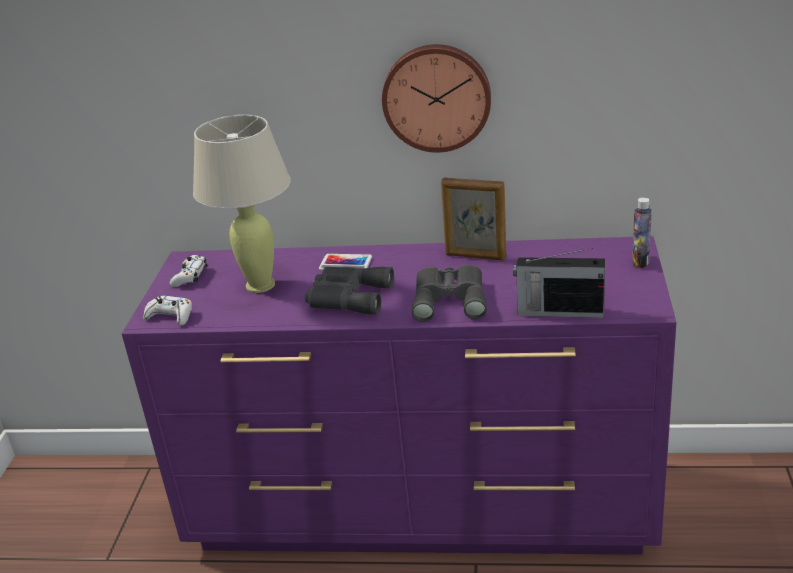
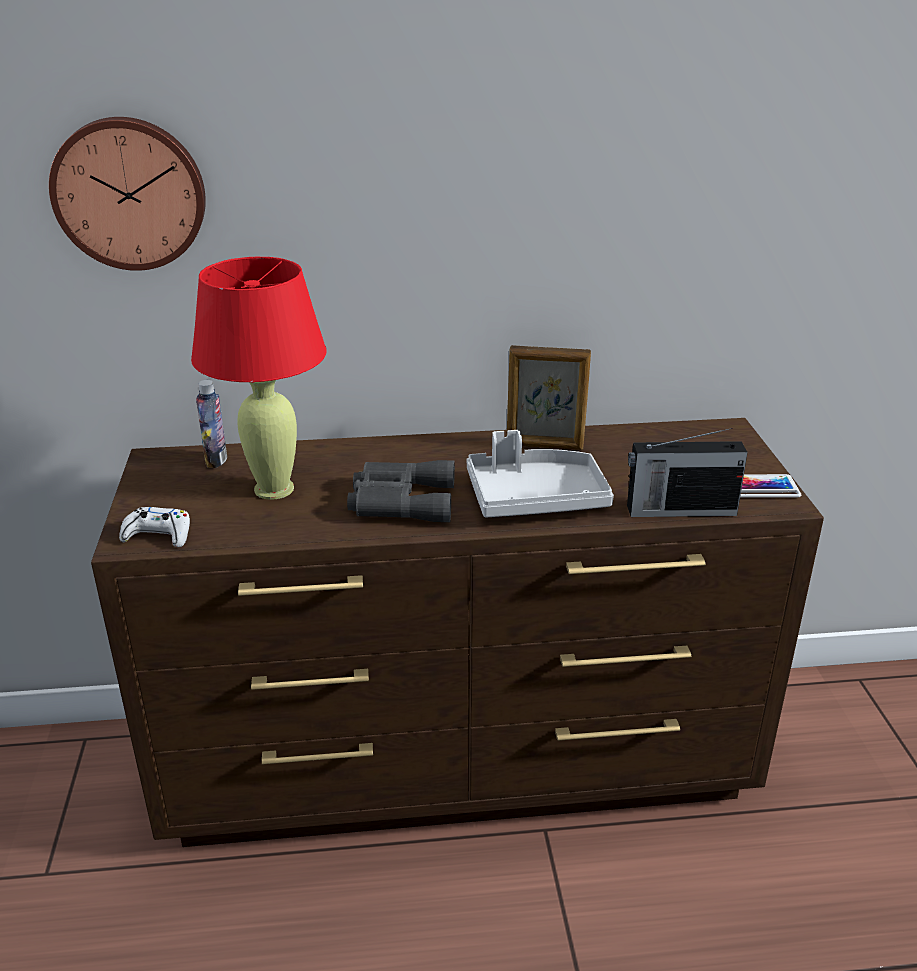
camera: 15 degrees left, 0 degrees up
purple dresser [122,236,677,555] -> brown dresser [91,418,824,847]
white game controller [170,255,207,287] -> none
beige table lamp [193,115,290,293] -> red table lamp [191,257,327,500]
phone [319,254,372,270] -> phone moved to [740,474,801,498]
wall clock [382,44,491,153] -> wall clock moved to [49,117,206,271]
grey binoculars [412,265,487,322] -> grey tray [466,430,614,517]
bottle [632,197,652,268] -> bottle moved to [196,380,227,468]

